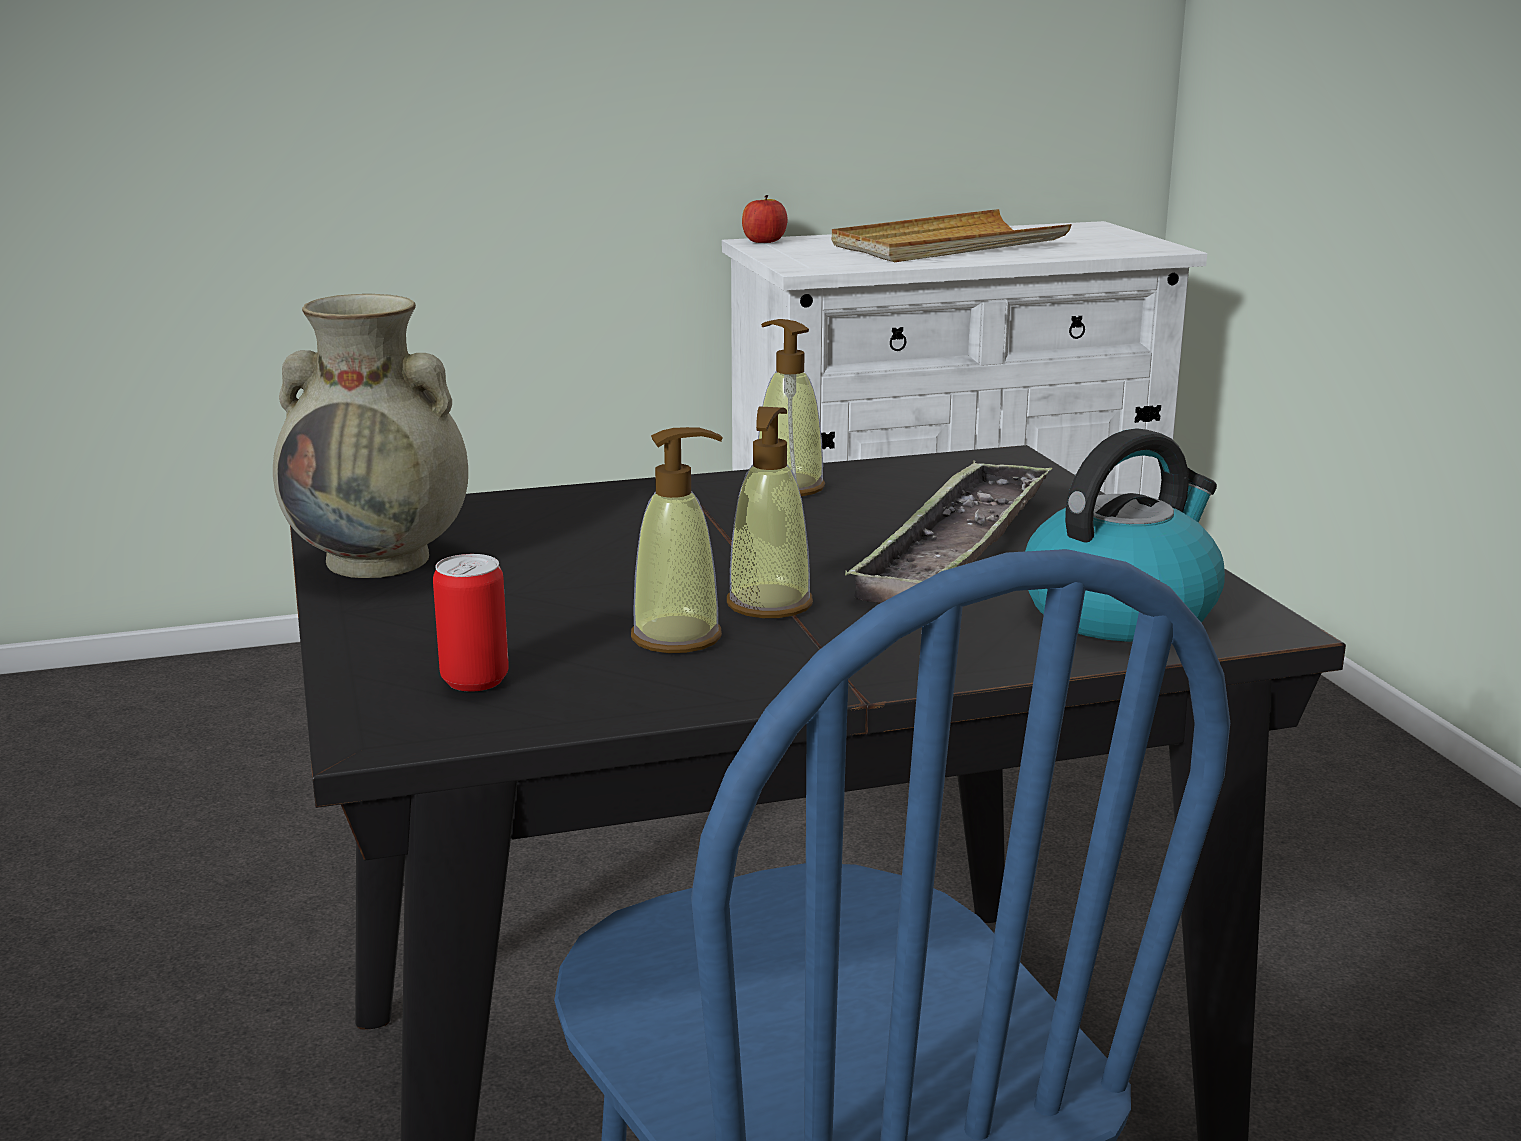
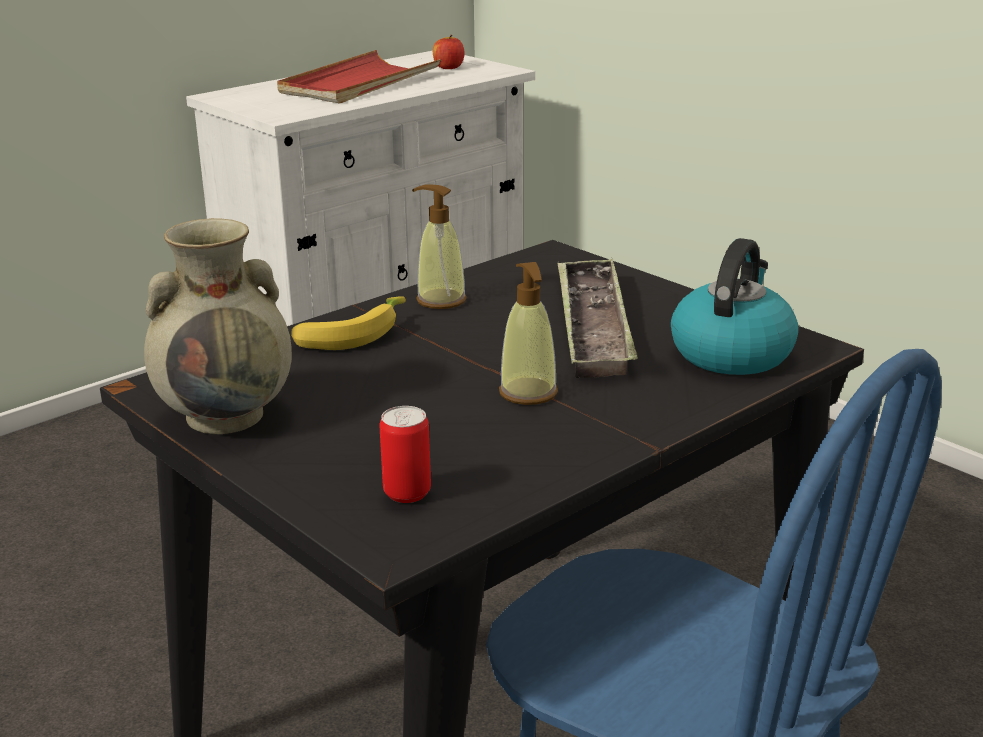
camera: 25 degrees left, 5 degrees up
soap dispenser [631,427,723,653] -> none
apple [742,195,788,243] -> apple moved to [433,35,465,69]
beige tray [832,209,1072,262] -> red tray [277,50,442,103]
none -> banana [291,296,406,350]

